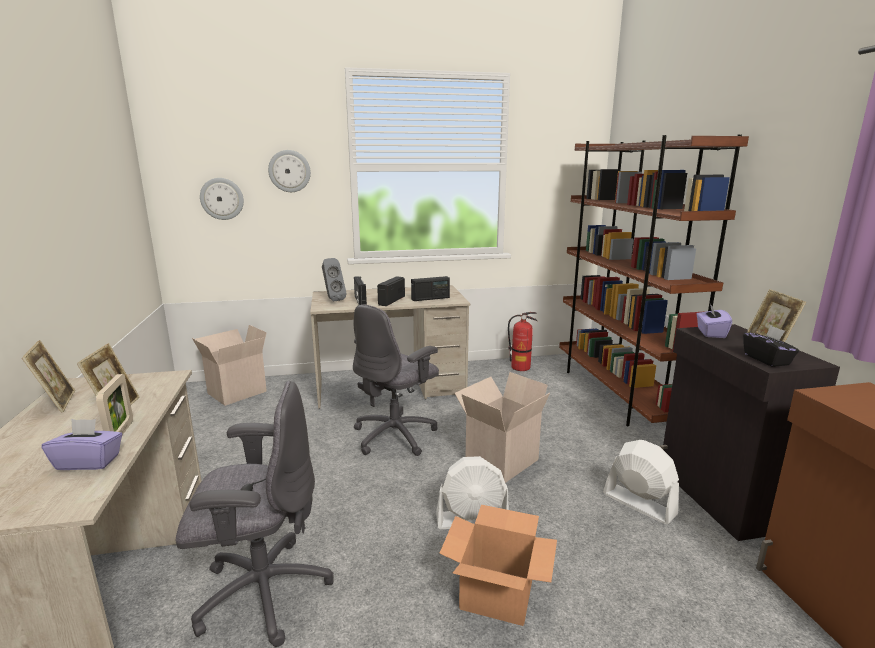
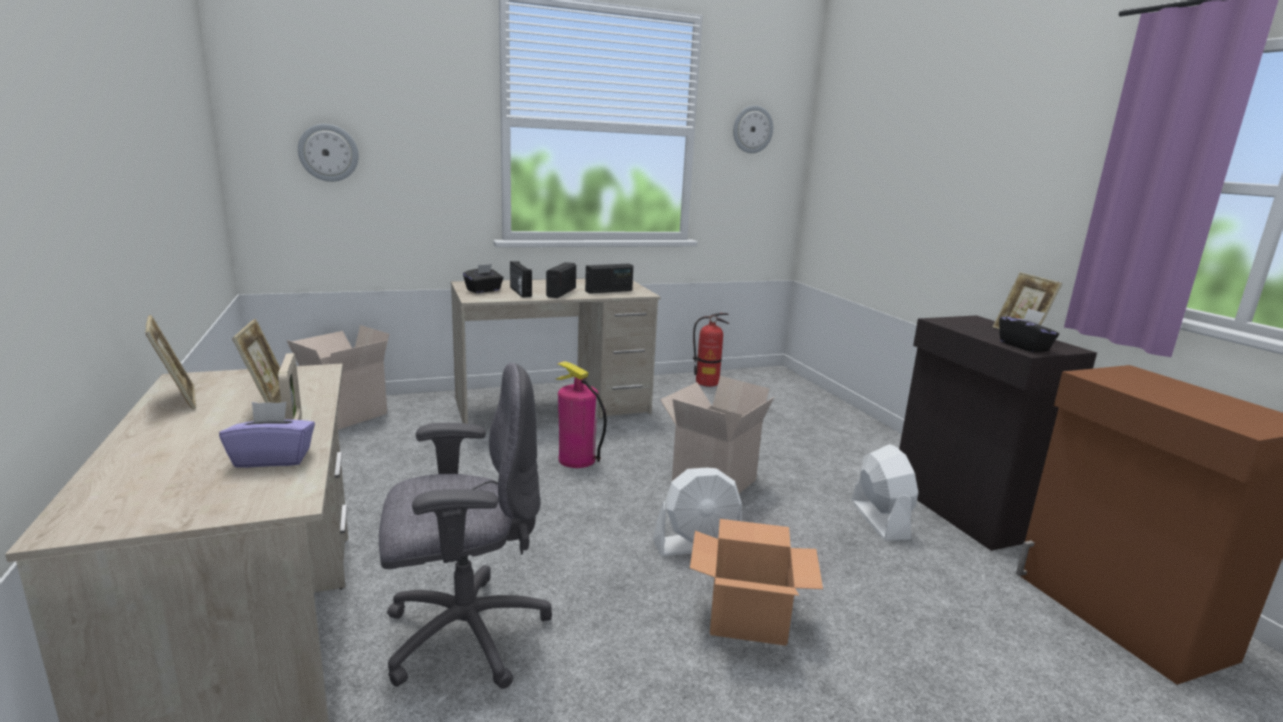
camera: 10 degrees left, 0 degrees up
wall clock [268,150,311,192] -> wall clock moved to [733,105,773,153]
grey speaker [322,258,346,301] -> black tissue box [463,264,504,293]
grey office chair [353,304,439,456] -> fire extinguisher [556,361,607,468]
brown bookcase [559,134,749,426] -> none
white fan [603,440,679,524] -> white fan turned 45 degrees clockwise [852,444,918,541]
purple tissue box [696,304,732,338] -> none

